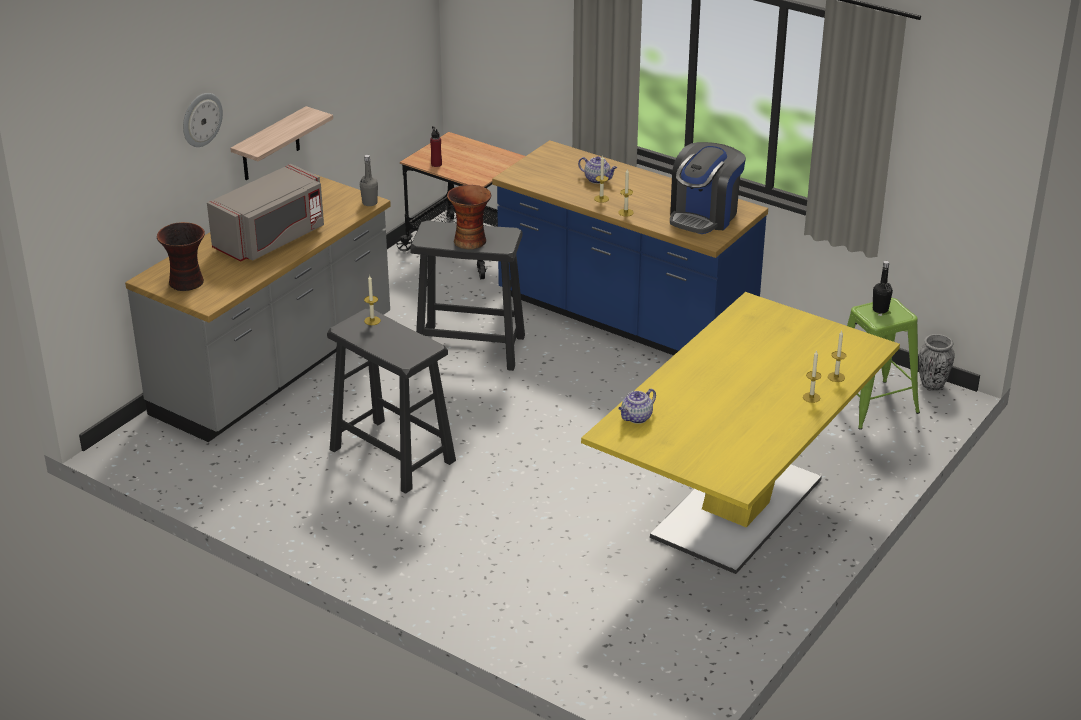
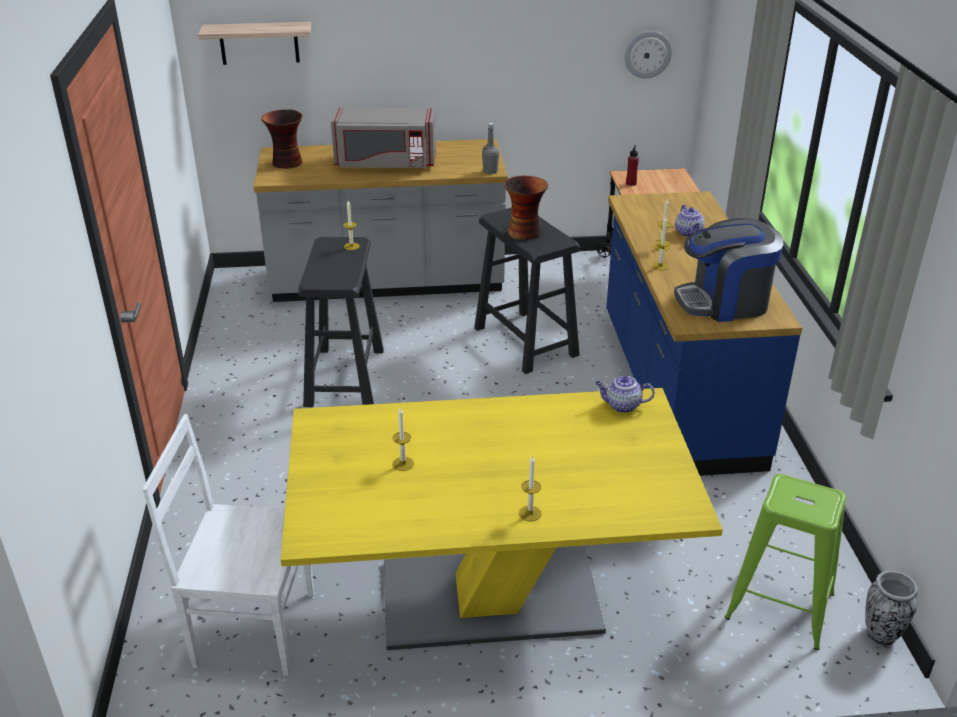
camera: 50 degrees right, 0 degrees up
wall clock [183,93,223,147] -> wall clock moved to [625,31,672,79]
shelf [230,106,333,180] -> shelf moved to [198,22,311,65]
teapot [618,389,656,424] -> teapot moved to [595,376,655,413]
candle [828,331,846,382] -> candle moved to [392,408,414,471]
black bottle [873,261,893,314] -> none
none -> white chair [143,414,314,676]

